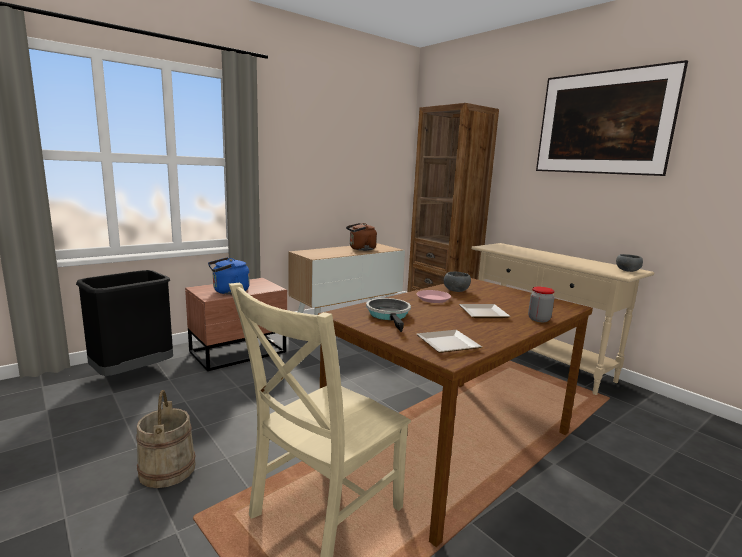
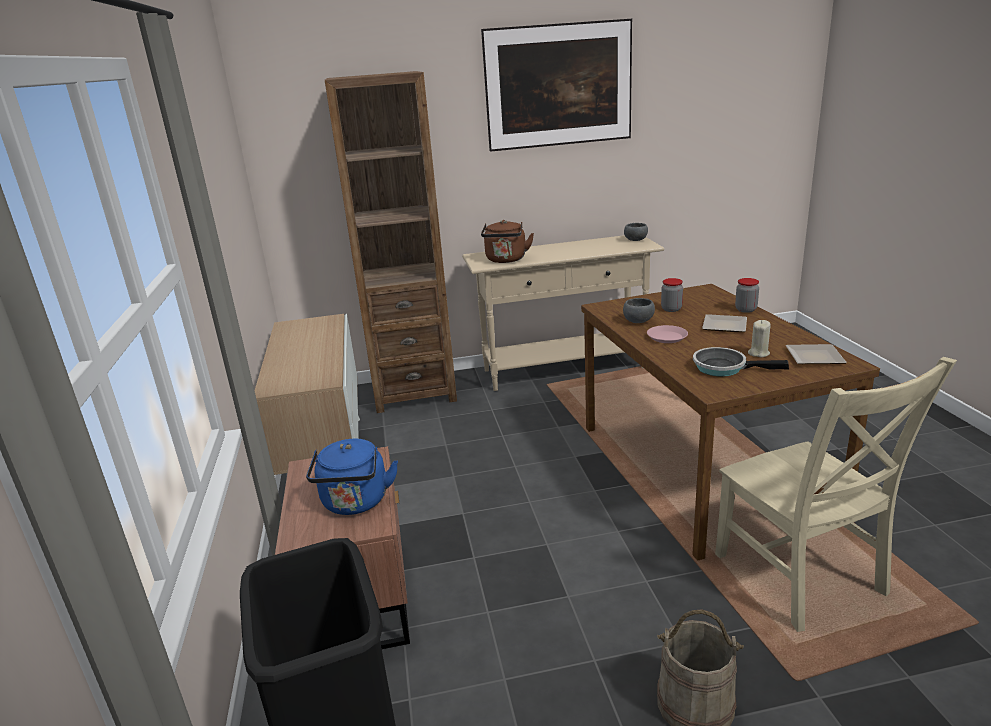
camera: 60 degrees left, 10 degrees up
brown kettle [346,223,377,251] -> brown kettle moved to [481,220,534,263]
none -> jar [661,278,683,312]
none -> beige candle [748,320,771,357]

